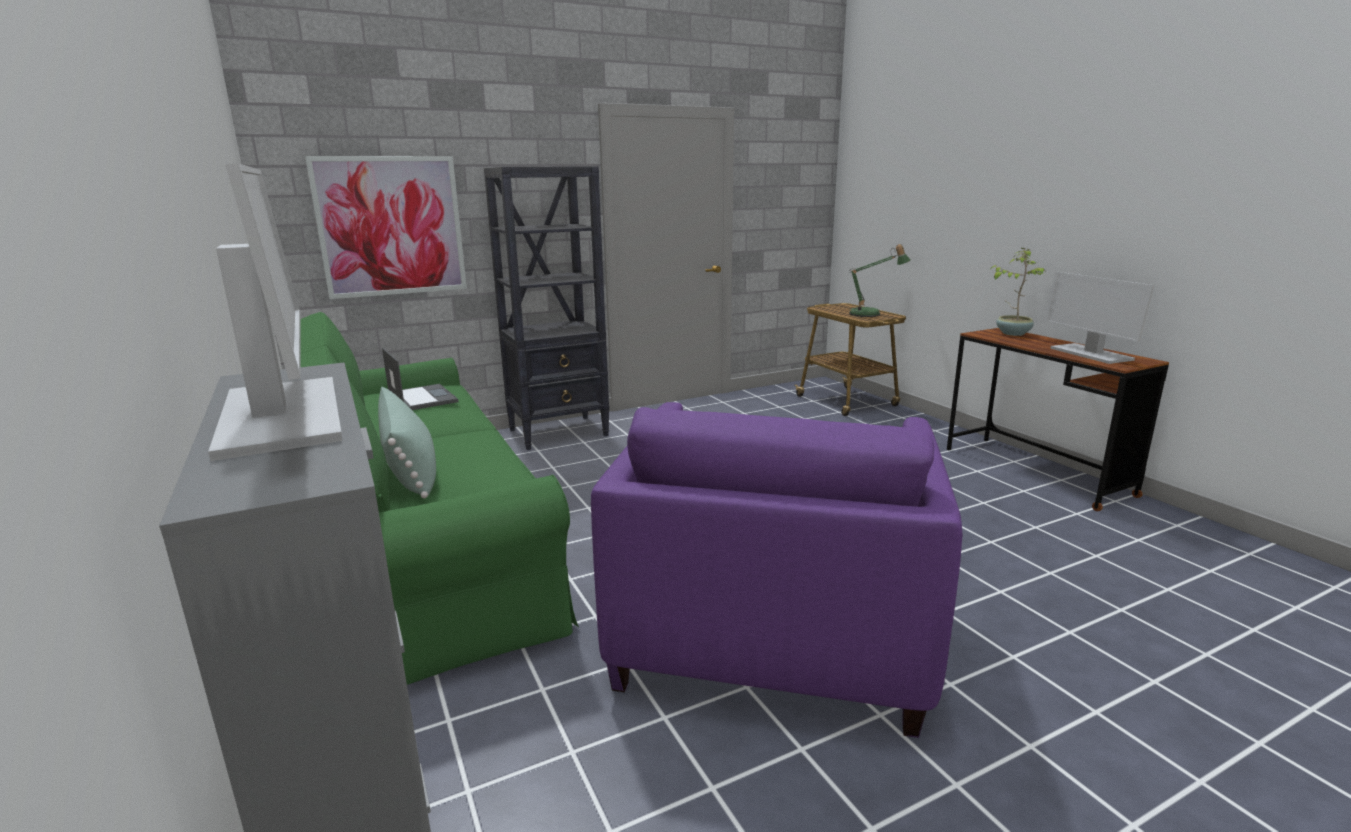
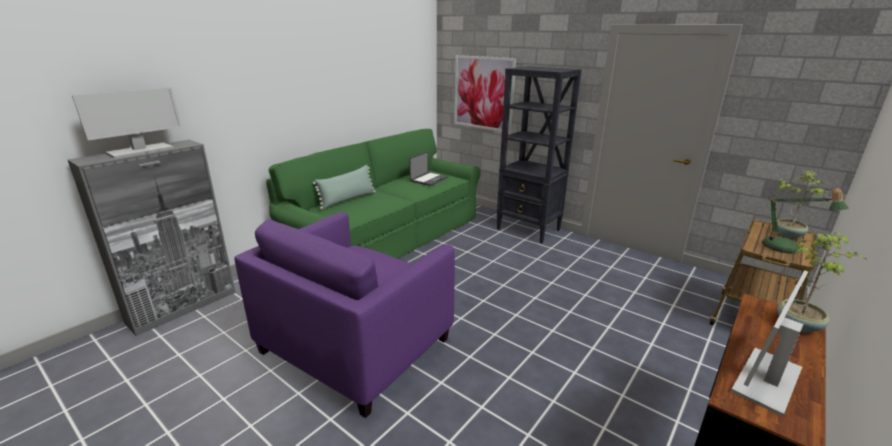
camera: 65 degrees right, 5 degrees up
purple armchair [591,402,963,738] -> purple armchair turned 45 degrees counterclockwise [234,212,455,418]
none -> potted plant [776,169,826,238]

